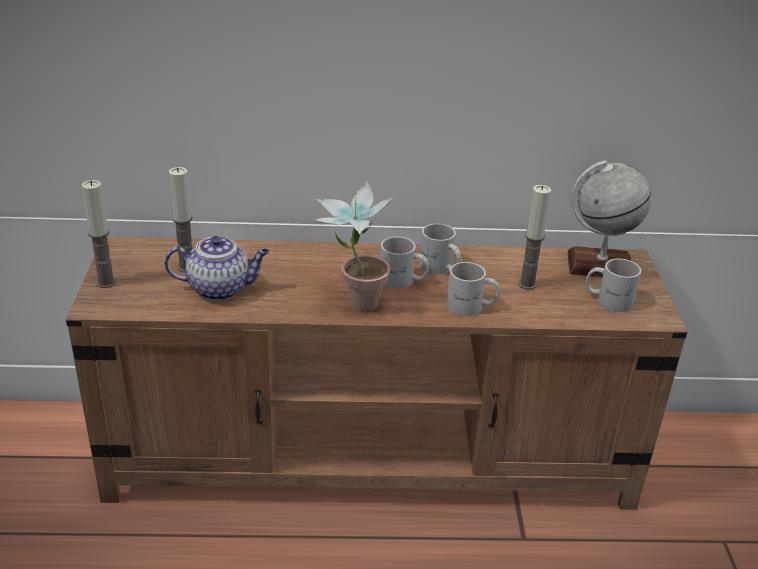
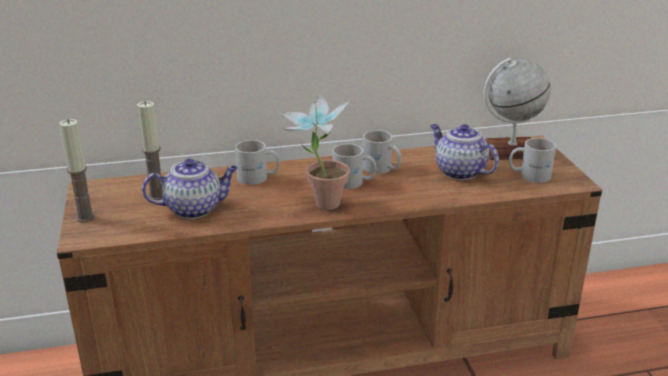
camera: 10 degrees left, 5 degrees down
white mug [446,262,500,316] -> white mug moved to [235,140,280,185]
candle [518,185,551,290] -> teapot [430,124,499,180]

